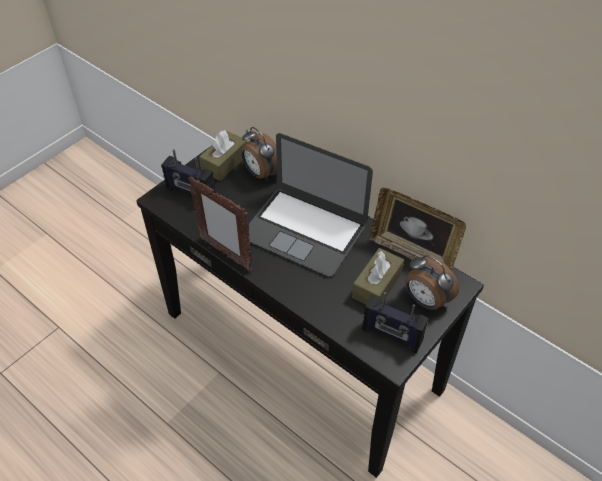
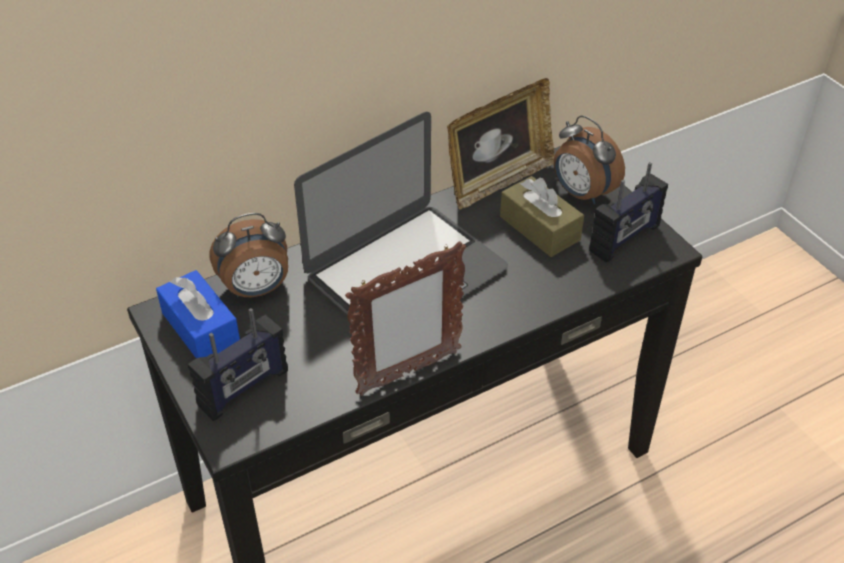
camera: 70 degrees left, 5 degrees down
brown tissue box [199,130,247,181] -> blue tissue box [156,270,240,359]
alarm clock [405,255,459,310] -> alarm clock turned 75 degrees clockwise [554,115,625,204]

